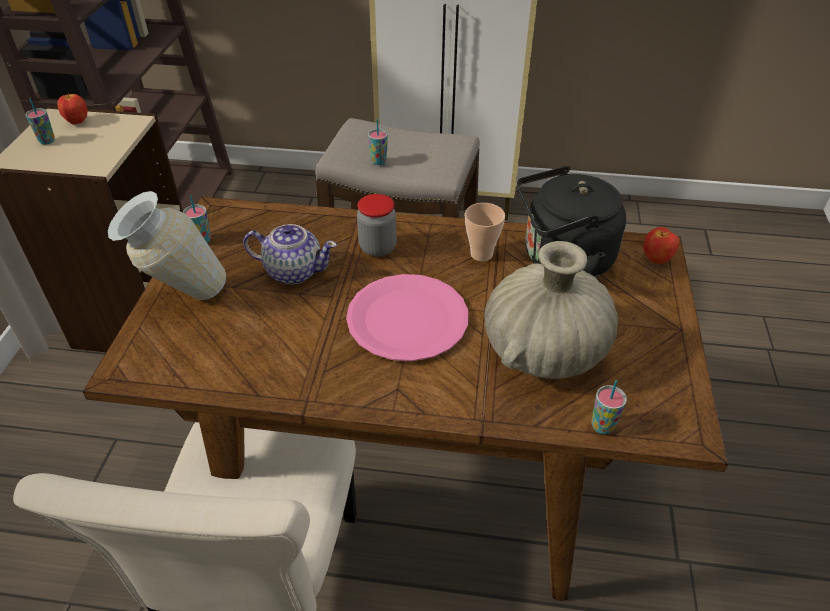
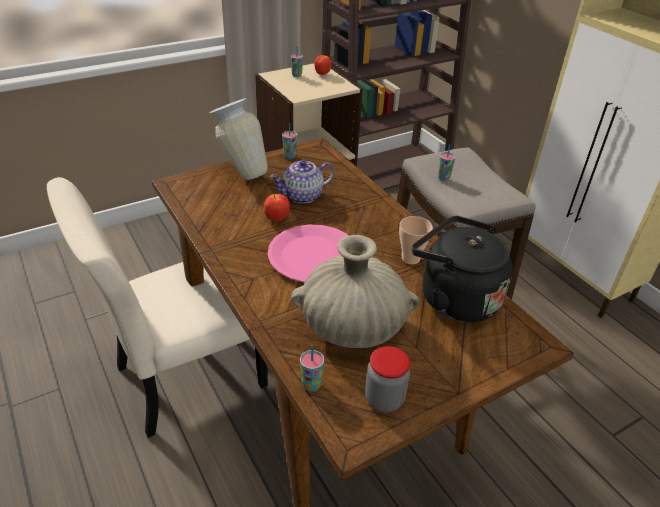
camera: 50 degrees right, 5 degrees down
teapot [243,224,337,284] -> teapot turned 90 degrees clockwise [270,160,334,204]
jar [357,194,396,257] -> jar moved to [365,346,410,412]
apple [643,227,679,264] -> apple moved to [264,194,290,221]

